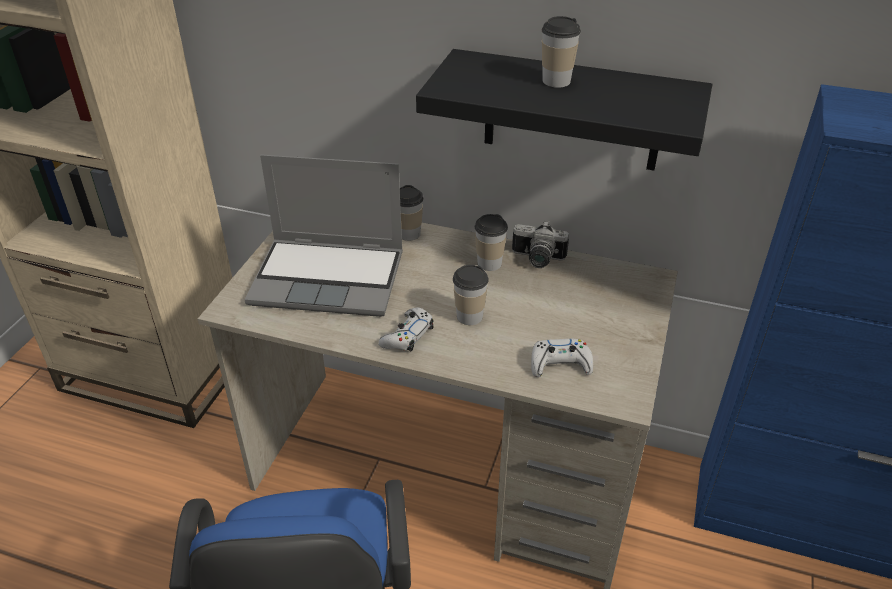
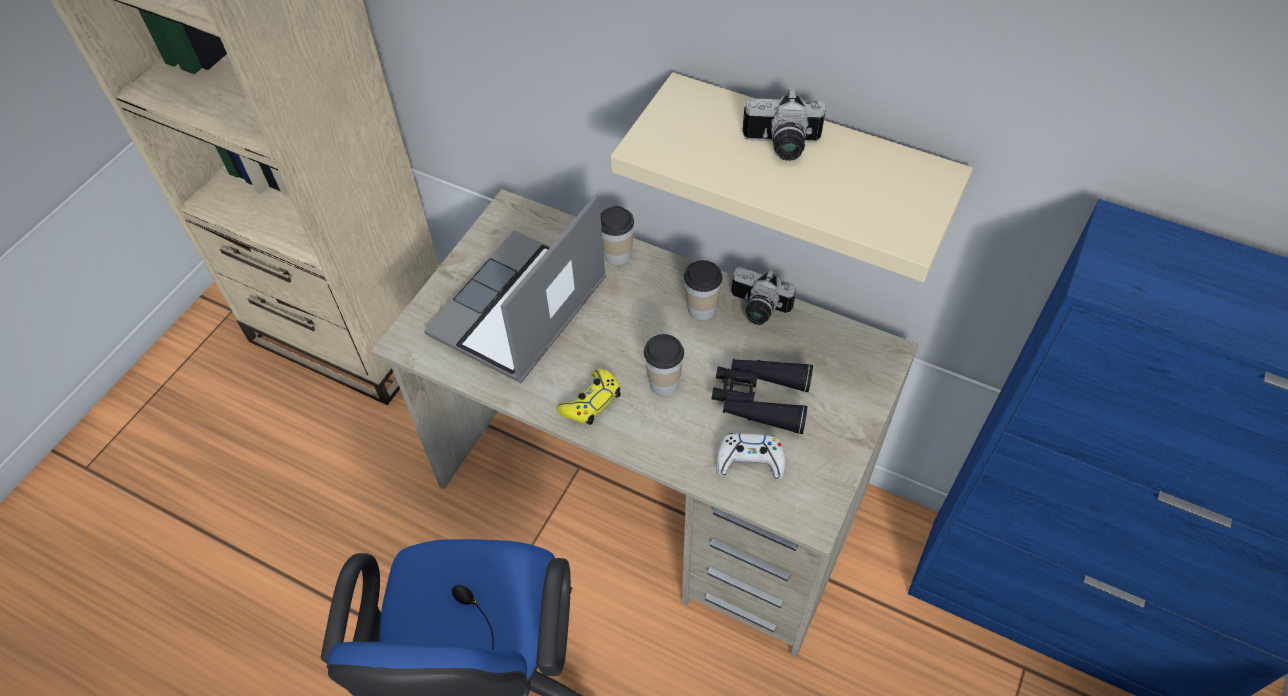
camera: 10 degrees right, 15 degrees up
laptop [244,155,403,317] -> laptop turned 105 degrees clockwise [424,193,606,383]
white game controller [379,307,434,351] -> yellow game controller [557,369,621,425]
black shelf [416,49,712,170] -> beige shelf [610,72,973,282]
cup [542,16,581,88] -> camera [742,90,826,161]
none -> black binoculars [712,359,813,434]

